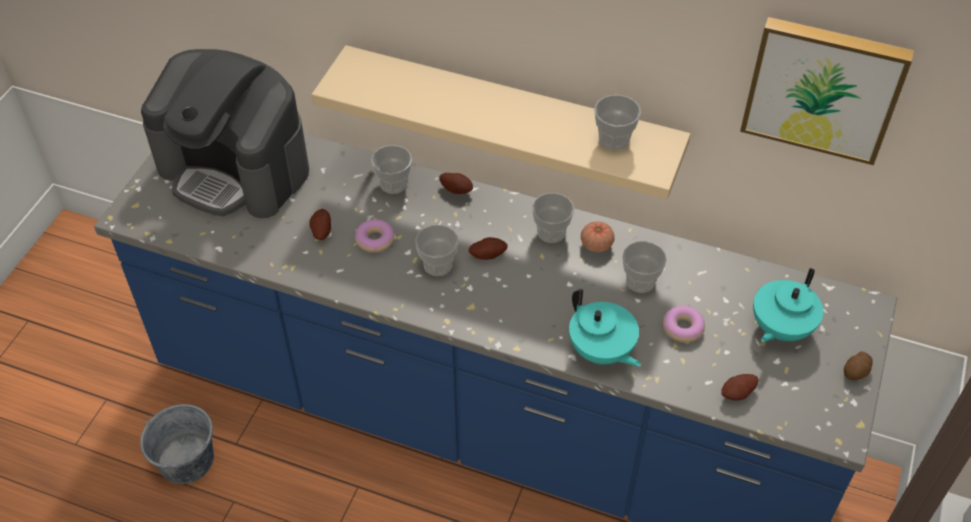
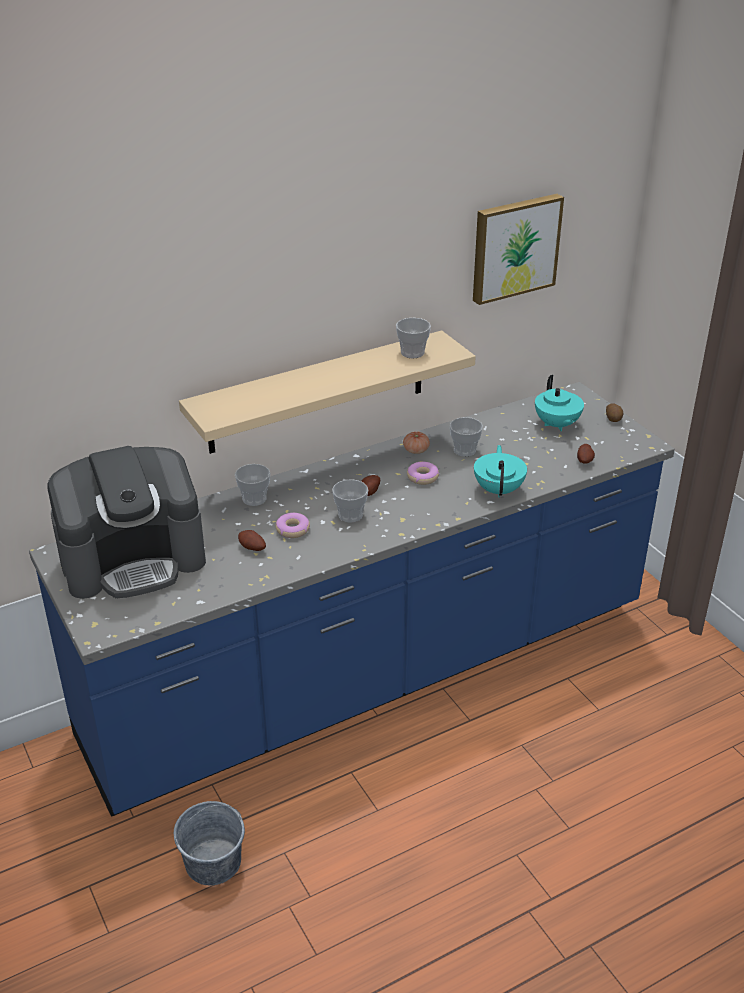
camera: 50 degrees left, 15 degrees down
potato [439,173,473,194] -> none
cup [532,193,574,243] -> none
turquoise teapot [569,289,641,366] -> turquoise teapot turned 90 degrees counterclockwise [474,445,527,498]
donut [663,306,705,343] -> donut moved to [407,462,439,485]

